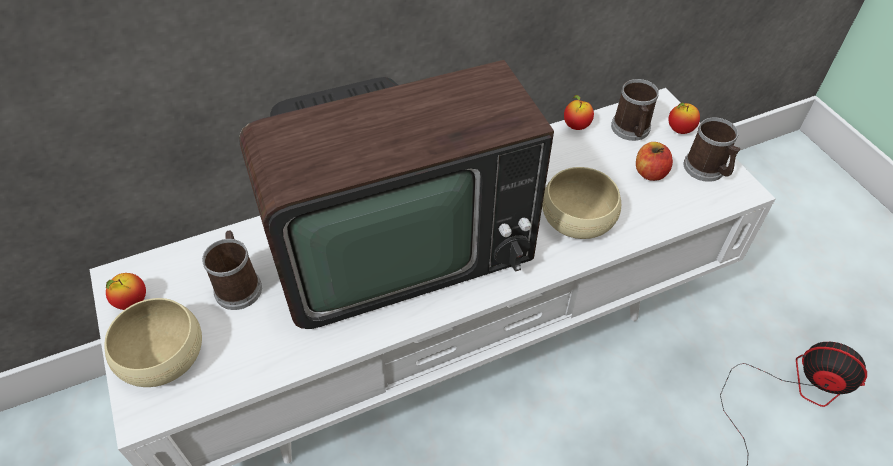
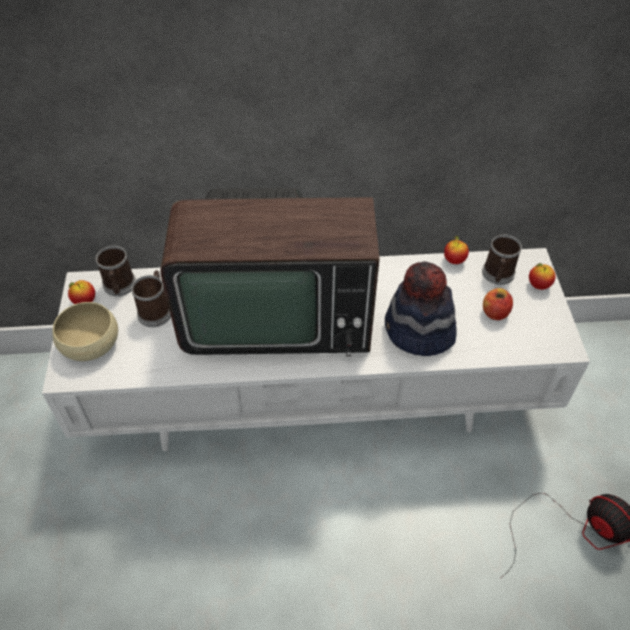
camera: 20 degrees right, 0 degrees up
beige bowl [542,167,621,239] -> hat [385,261,457,356]
mug [684,117,740,182] -> mug moved to [95,246,136,296]

